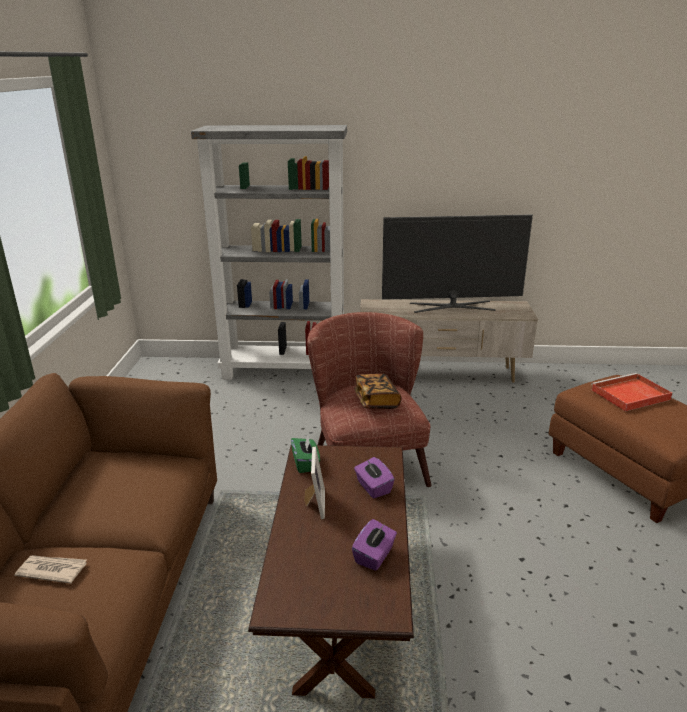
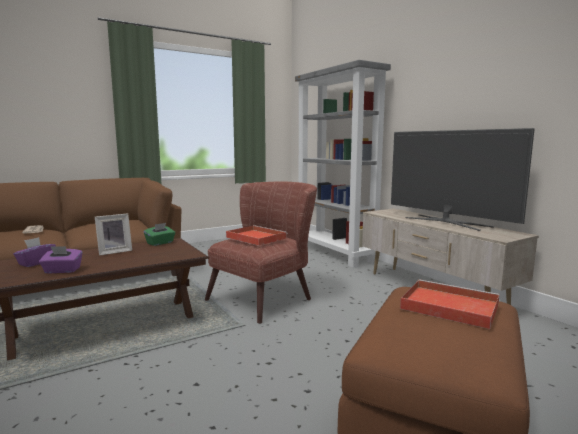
camera: 55 degrees right, 15 degrees down
book [354,374,401,409] -> red tray [226,225,288,246]
purple tissue box [354,457,395,498] -> purple tissue box moved to [13,237,56,267]

